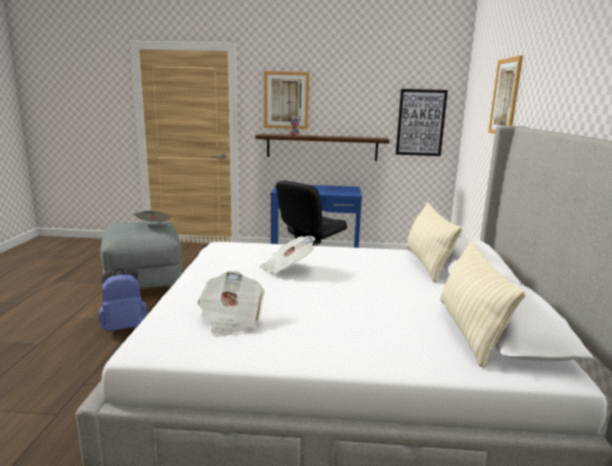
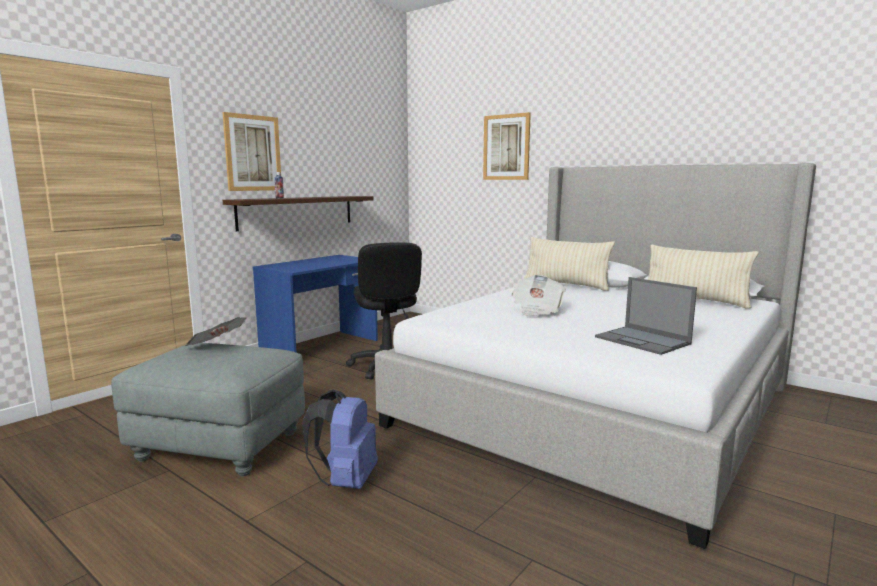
camera: 55 degrees left, 5 degrees down
newspaper [198,271,265,337] -> laptop [595,277,697,355]
picture [396,89,448,156] -> none

